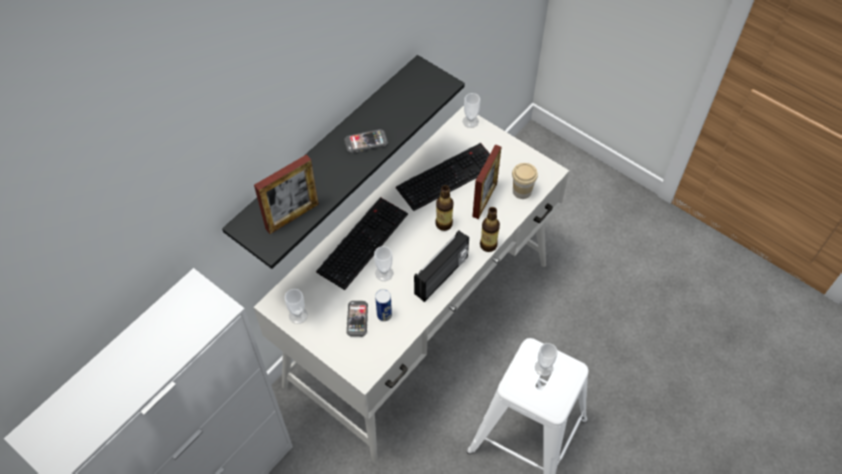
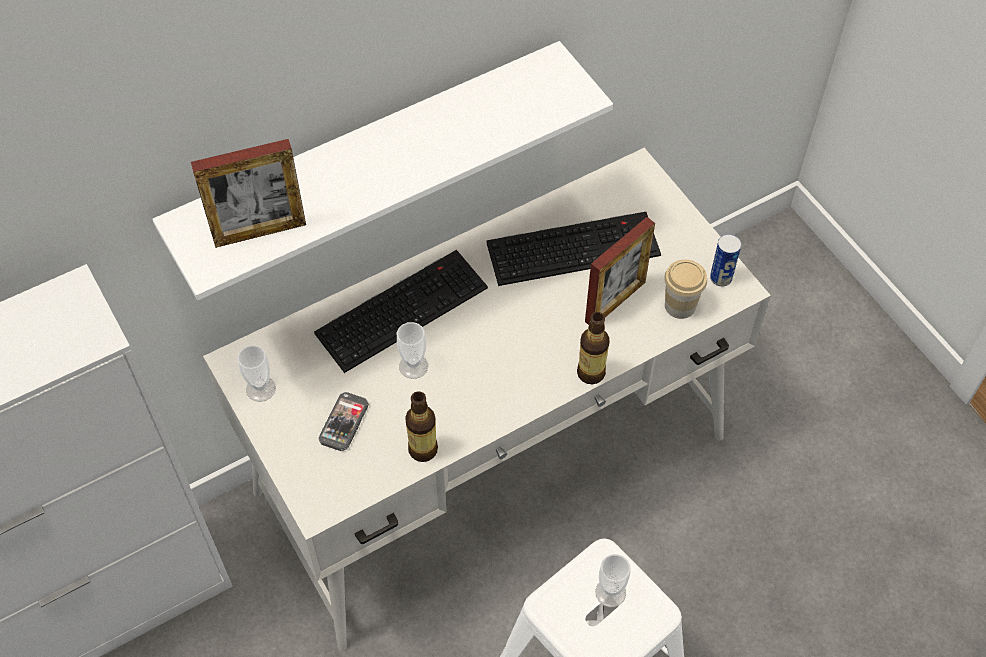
camera: 20 degrees right, 0 degrees up
black shelf [222,55,465,269] -> white shelf [152,41,613,300]
phone [344,129,388,153] -> none
can [375,289,392,321] -> can moved to [710,234,741,287]
radio [414,230,469,302] -> none
bottle [436,185,454,231] -> bottle moved to [405,391,438,462]
cup [463,93,480,128] -> none

